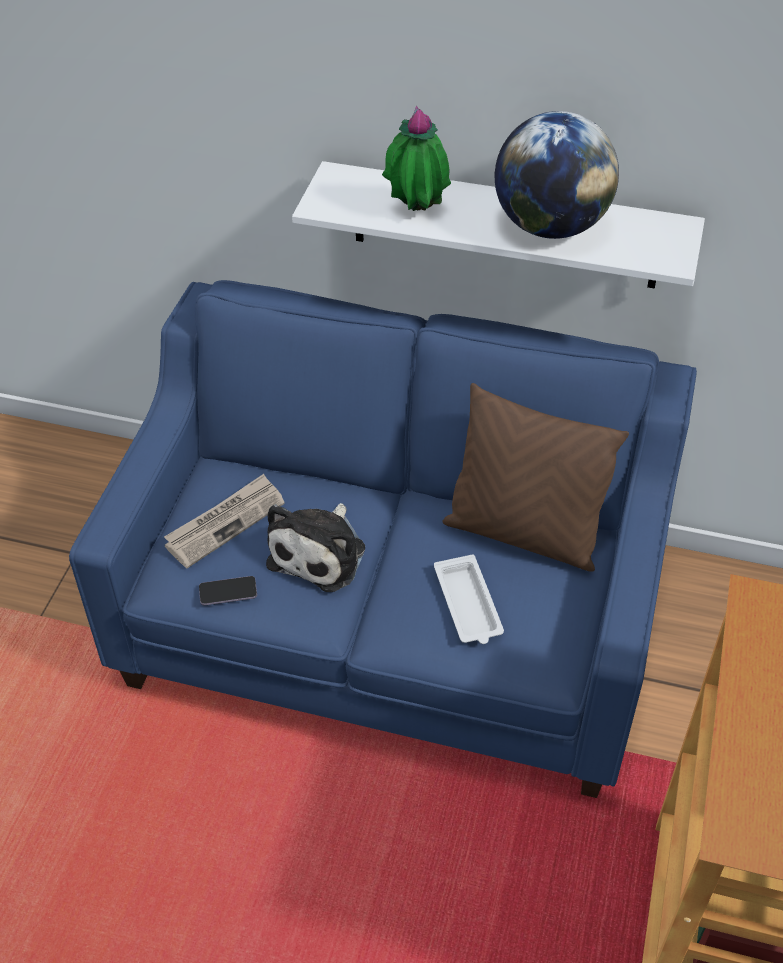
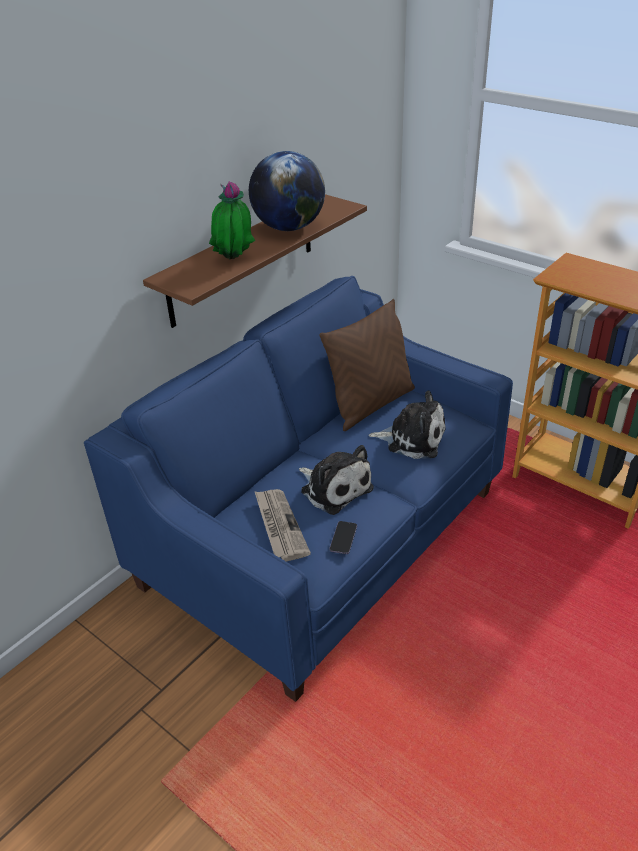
camera: 65 degrees left, 10 degrees down
white shelf [292,161,705,289] -> brown shelf [143,194,367,328]
white tray [434,554,504,644] -> plush toy [369,390,446,459]

